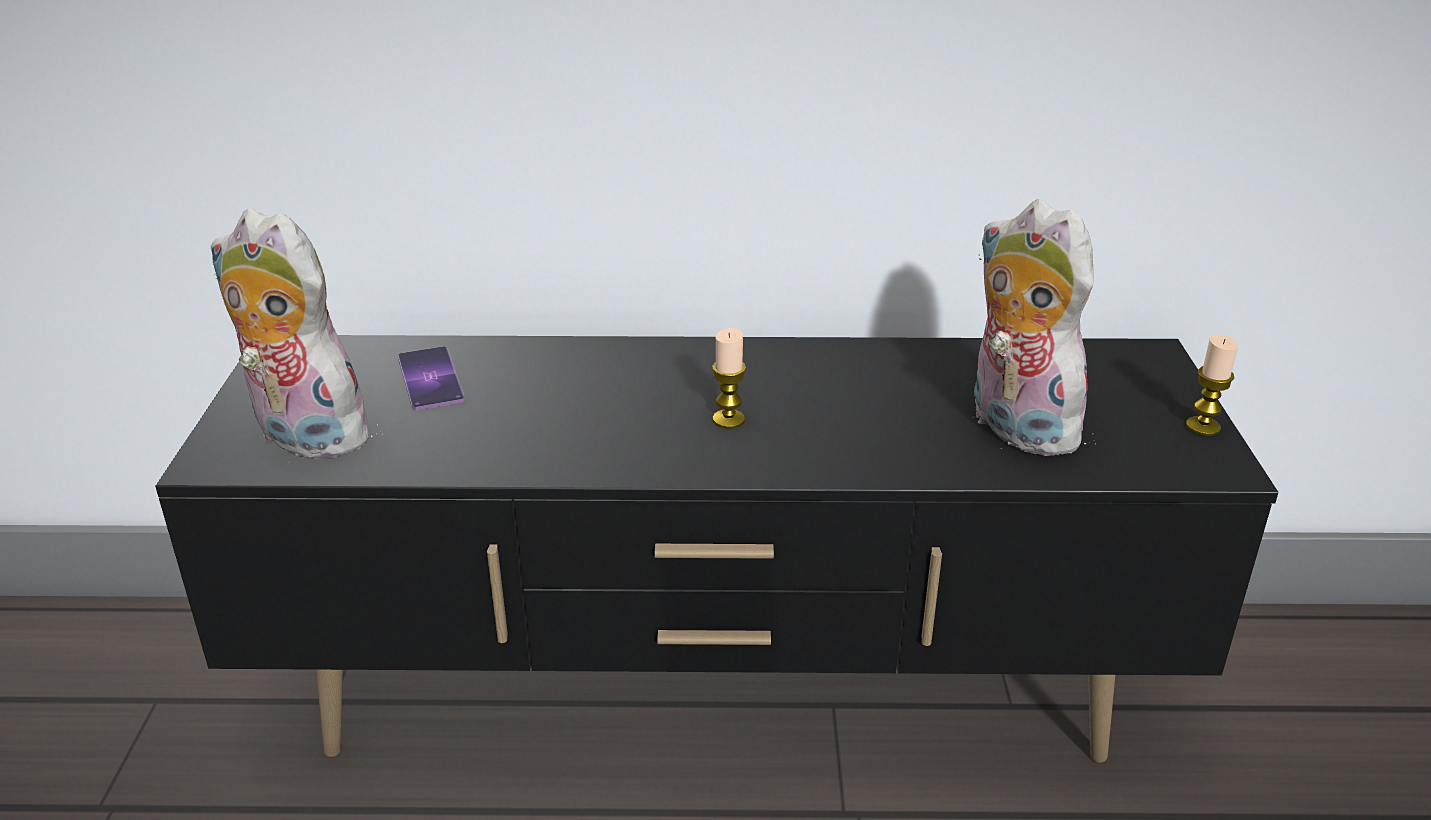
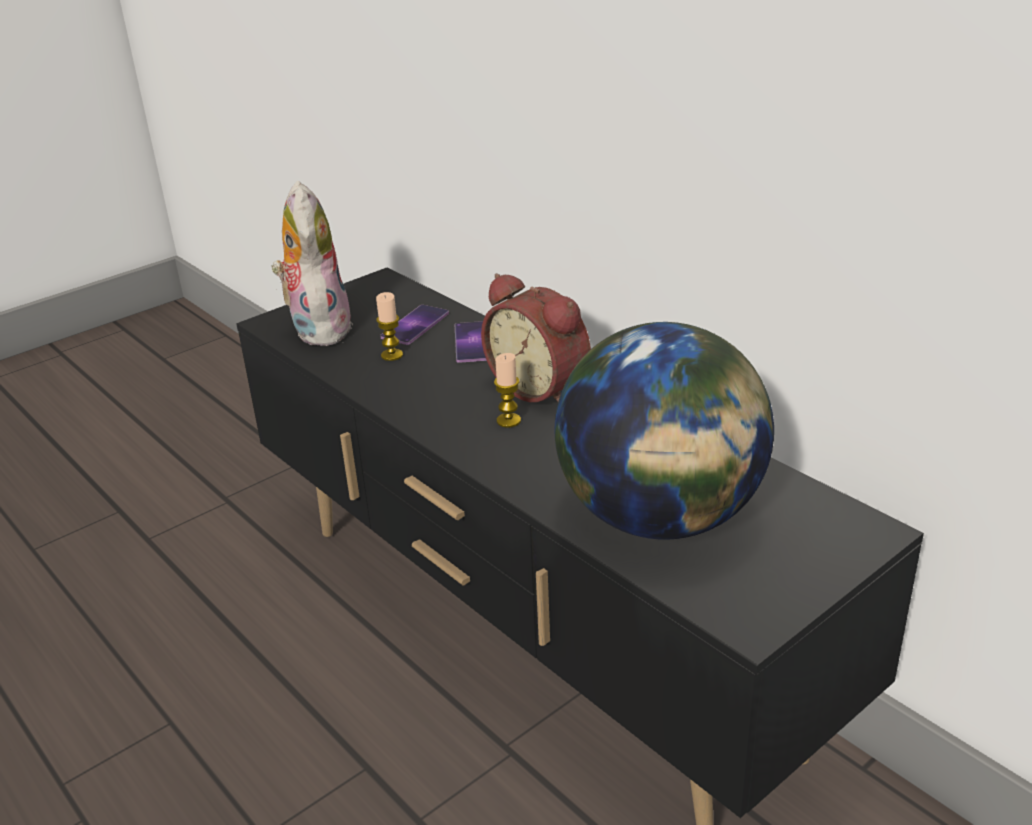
camera: 50 degrees right, 0 degrees up
plush toy [973,199,1094,457] -> globe [554,322,774,540]
candle [1186,334,1238,436] -> candle moved to [376,292,403,361]
none -> phone [455,321,487,363]
none -> alarm clock [481,273,591,402]

